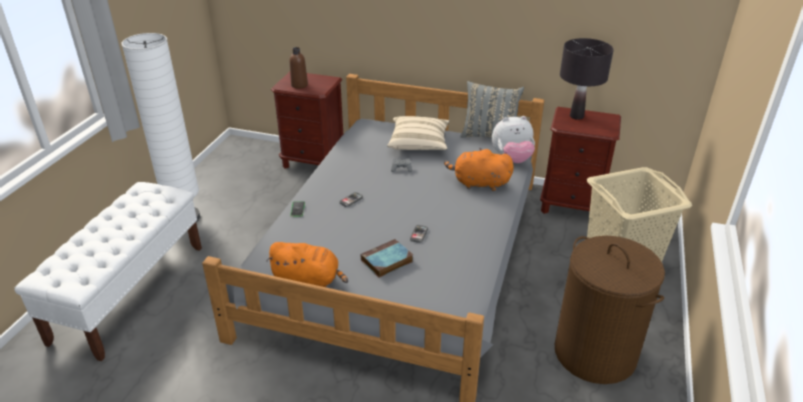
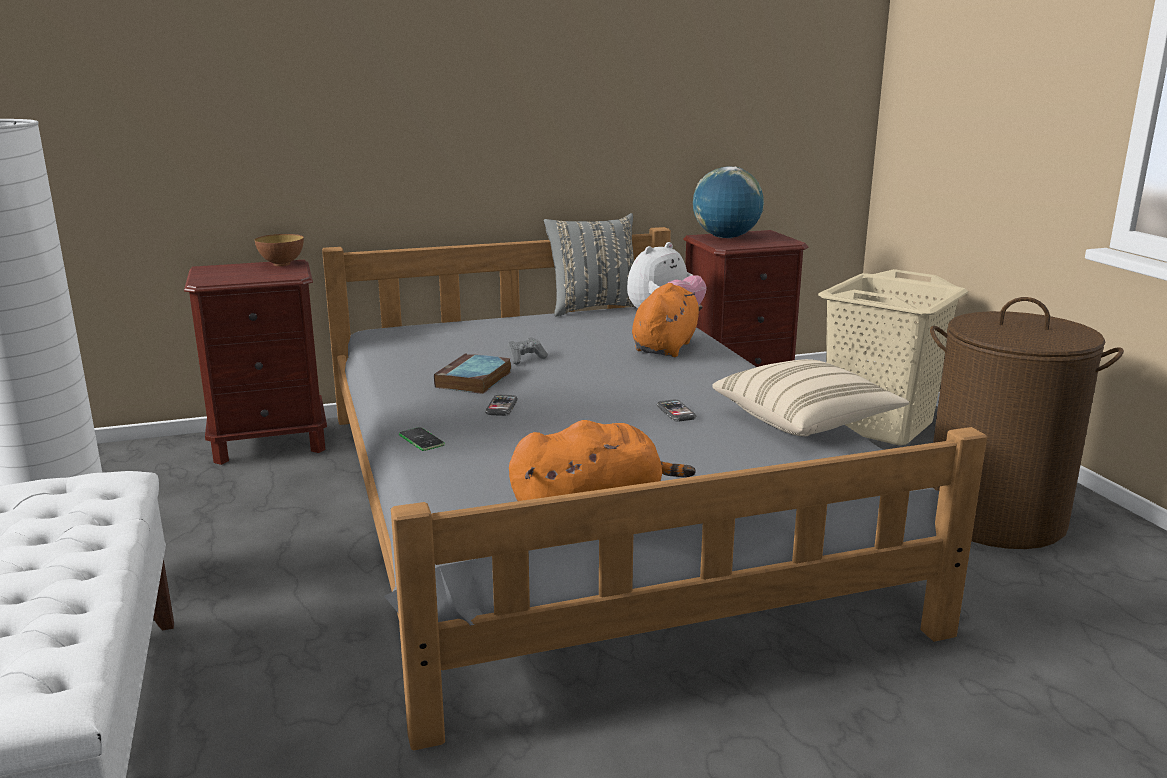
camera: 35 degrees left, 15 degrees down
brown bottle [290,47,308,89] -> none
book [361,239,413,278] -> book moved to [434,353,511,394]
beige pillow [387,116,449,150] -> beige pillow moved to [712,359,909,436]
orange plush toy [444,148,514,191] -> orange plush toy turned 135 degrees clockwise [632,283,702,357]
black table lamp [560,38,614,120] -> globe [693,166,764,238]
none -> bowl [255,234,304,266]

